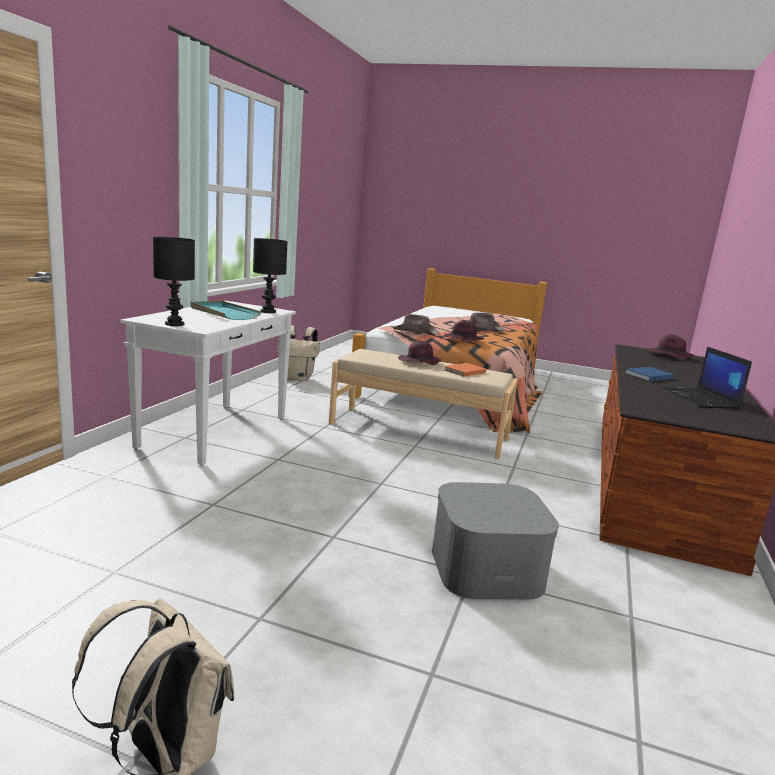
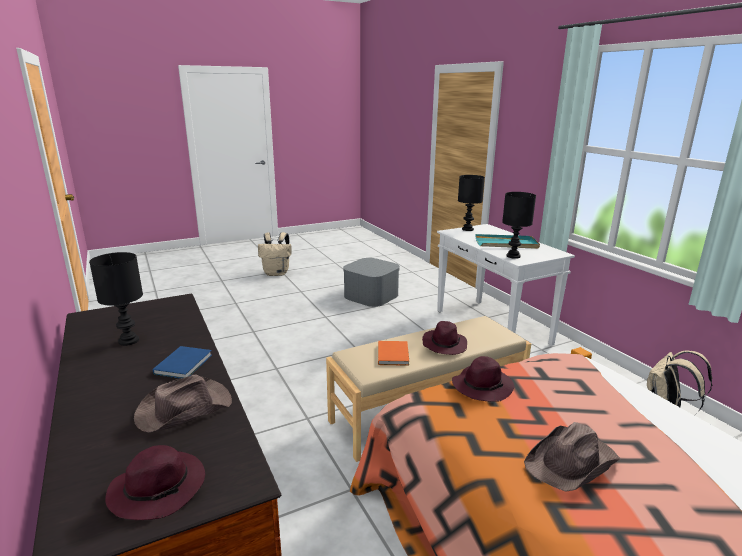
camera: 135 degrees right, 5 degrees up
brown hat [392,314,440,335] -> brown hat moved to [134,374,232,433]
grey storage box [432,482,559,599] -> grey storage box moved to [343,258,400,307]
laptop [659,347,752,409] -> black table lamp [89,252,143,346]

